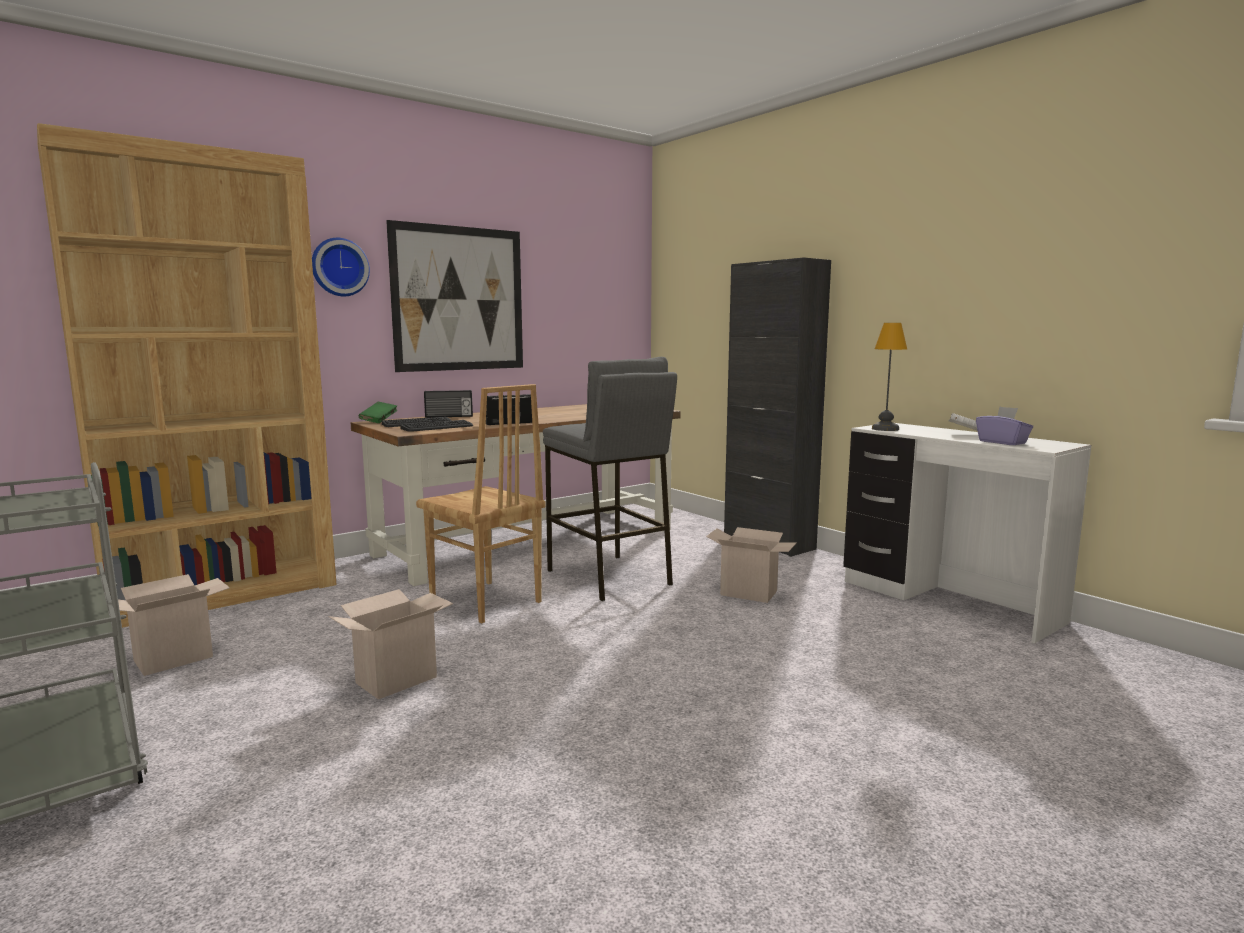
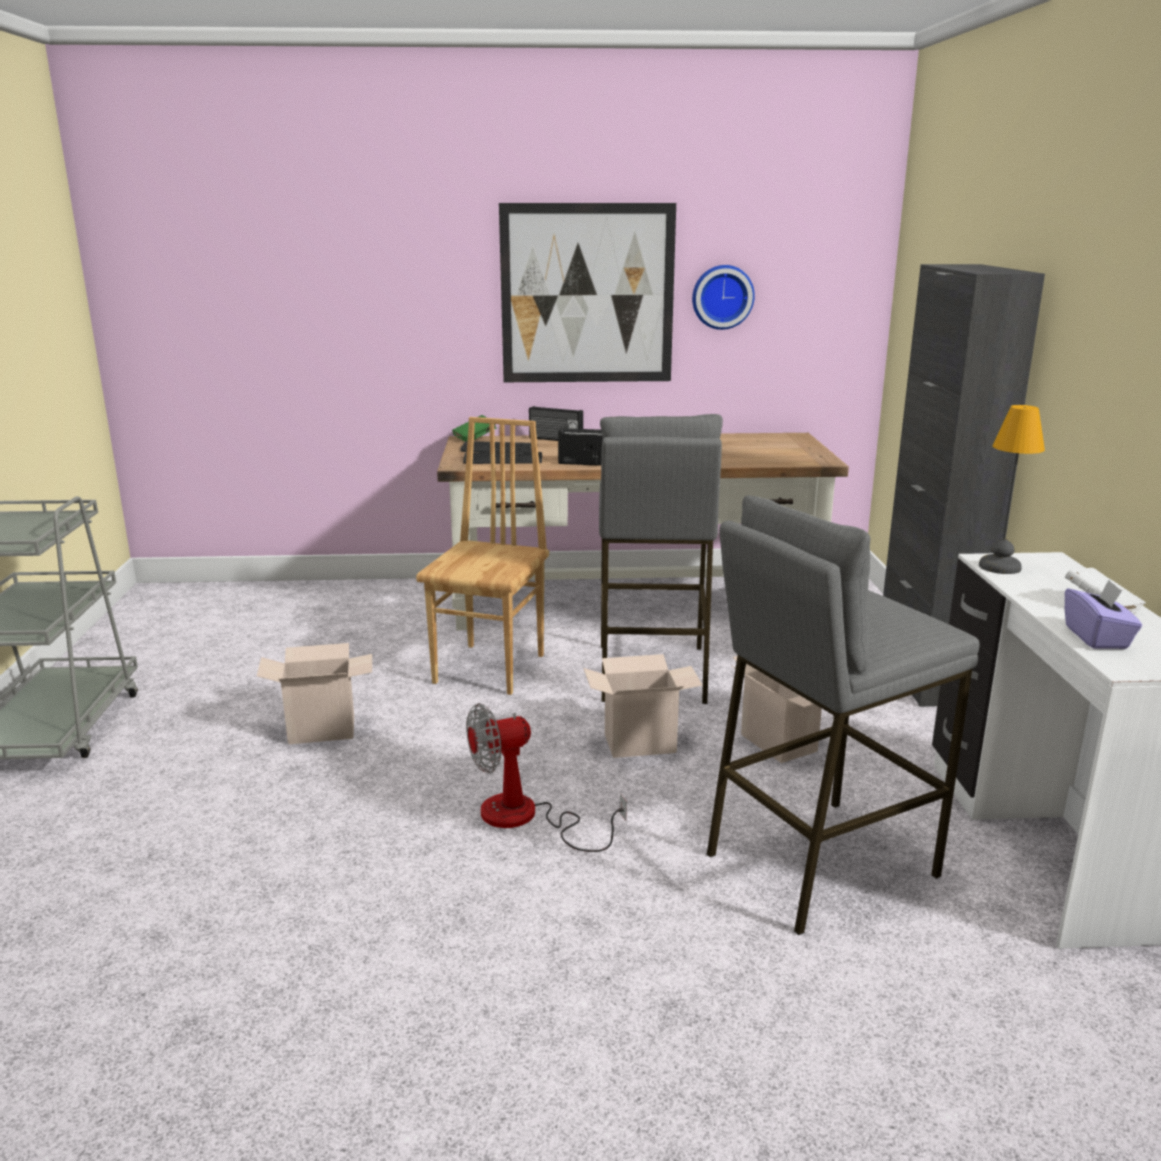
camera: 35 degrees right, 10 degrees up
brown bookcase [37,123,337,628] -> none
cardboard box [118,574,230,676] -> cardboard box moved to [583,654,703,758]
wall clock [312,238,370,296] -> wall clock moved to [692,265,755,330]
brown chair [416,384,545,623] -> brown chair turned 150 degrees counterclockwise [416,417,549,695]
none -> fan [466,703,627,852]
none -> grey stool [707,495,980,935]

